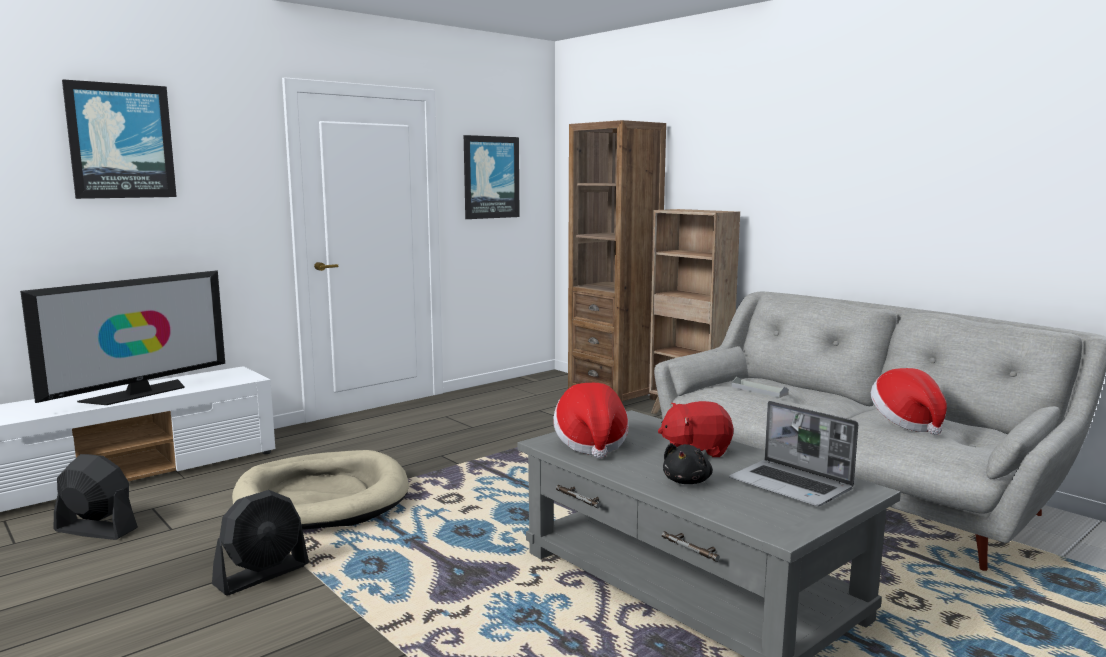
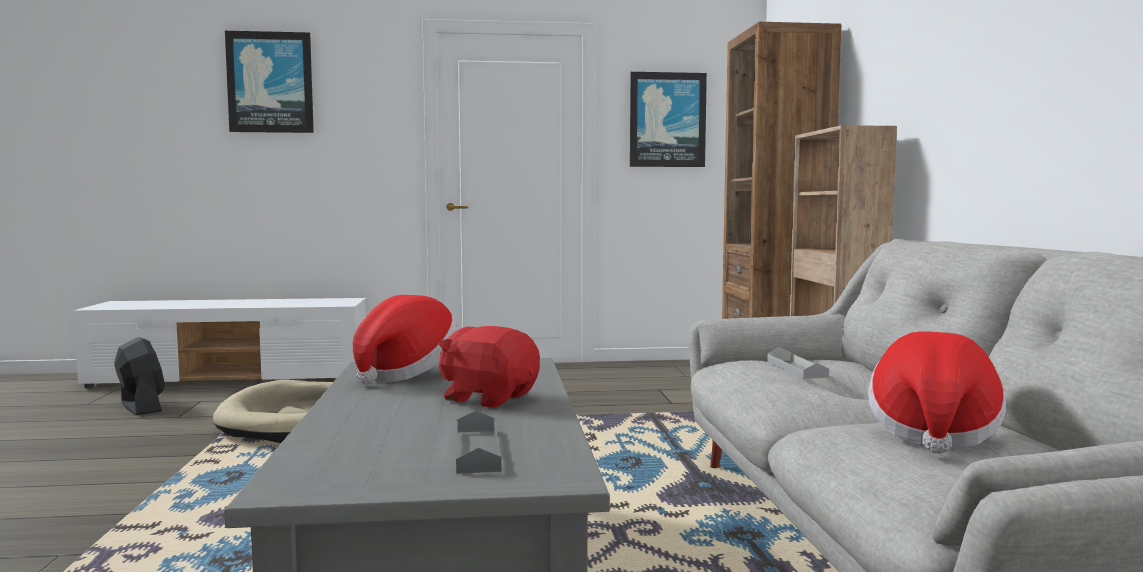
camera: 35 degrees right, 5 degrees down
television [20,270,225,405] -> none
black fan [212,490,309,595] -> none
black plush toy [663,443,713,484] -> none
laptop [729,401,858,506] -> grey tray [456,410,501,474]

